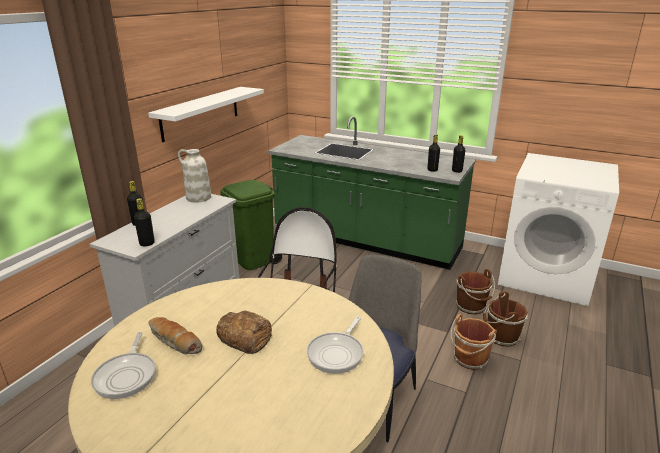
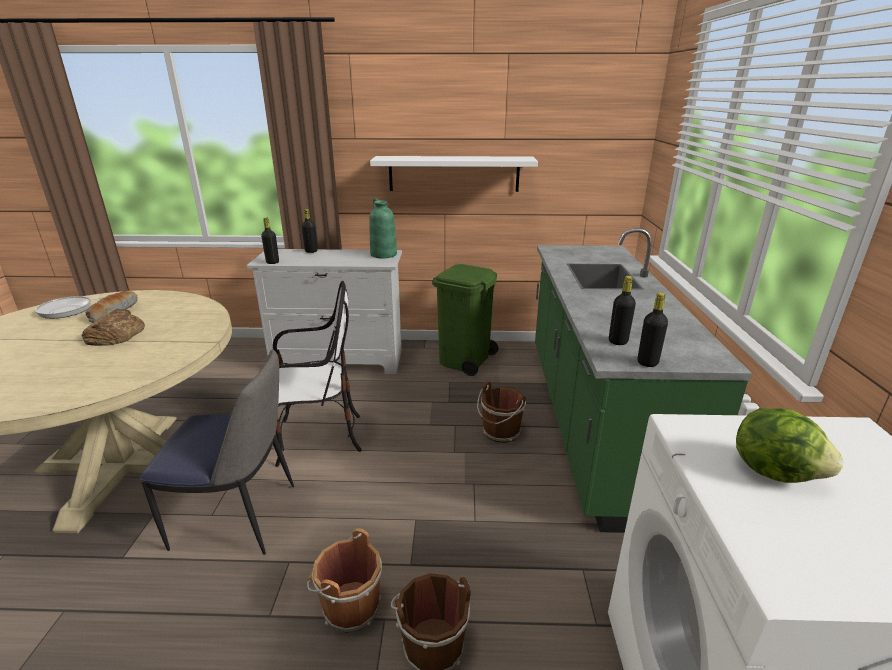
camera: 65 degrees right, 0 degrees up
white vase [178,149,211,203] -> green vase [369,198,397,258]
frying pan [307,317,364,374] -> none
brown bucket [456,269,495,314] -> brown bucket moved to [477,382,526,443]
none -> lettuce [736,408,843,483]

